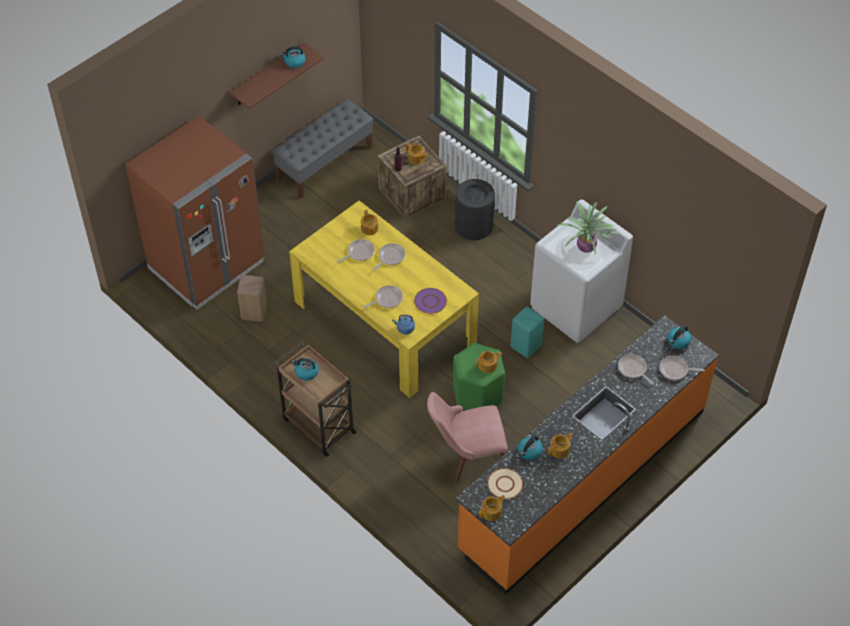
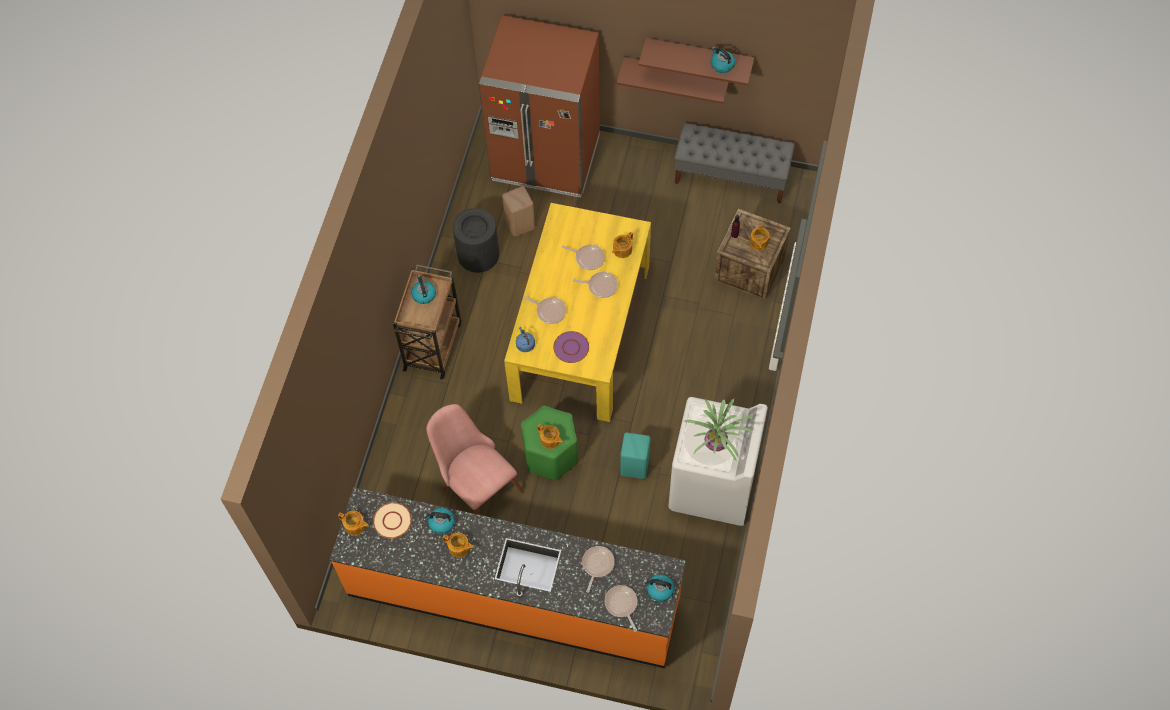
camera: 60 degrees right, 10 degrees up
black trash can [455,179,495,240] -> black trash can moved to [453,208,499,273]
none -> brown shelf [617,57,729,104]

